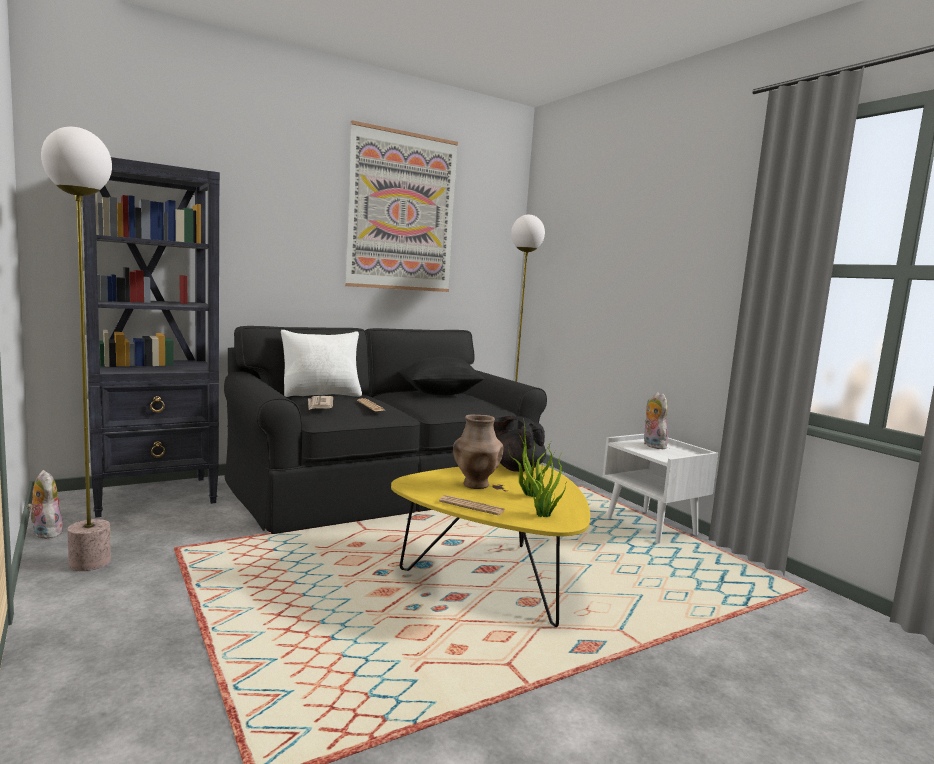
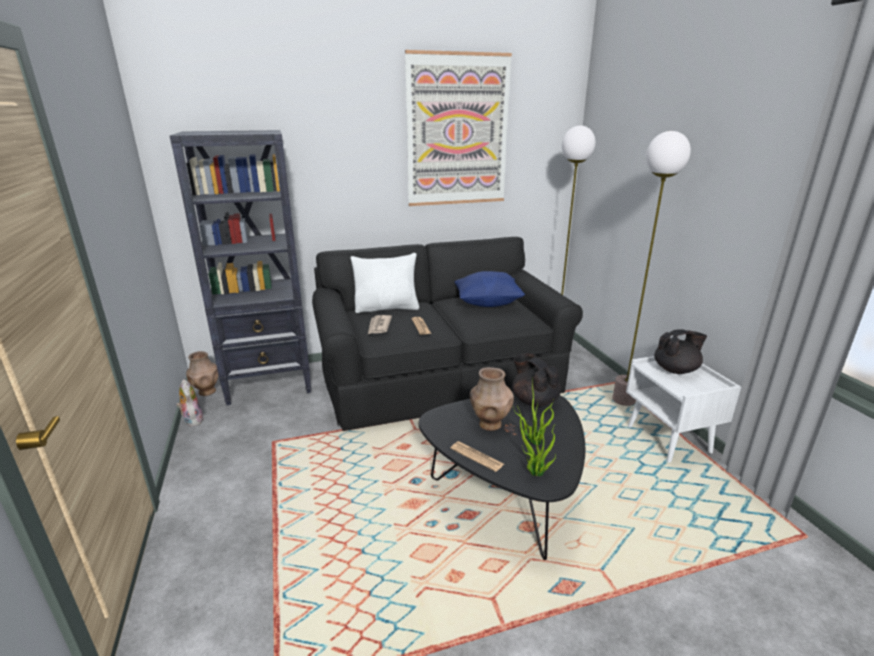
camera: 15 degrees right, 15 degrees up
floor lamp [41,127,112,571] -> floor lamp moved to [613,131,691,406]
yellow coffee table [391,464,590,627] -> black coffee table [419,392,585,560]
black pillow [399,357,484,395] -> blue pillow [454,271,525,307]
plush toy [643,392,668,449] -> black teapot [654,329,707,374]
none -> brown vase [186,351,218,396]

